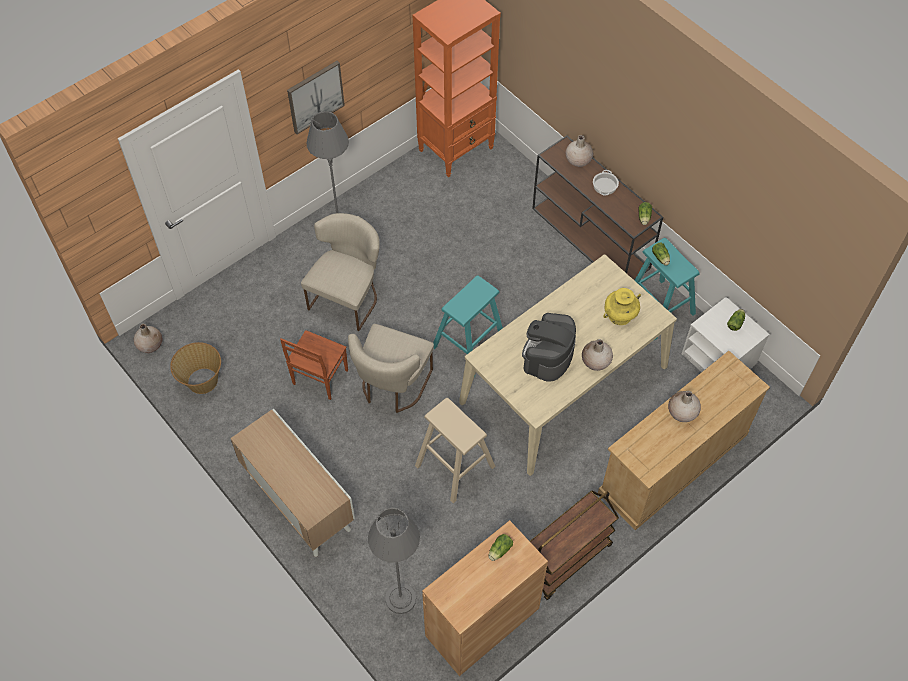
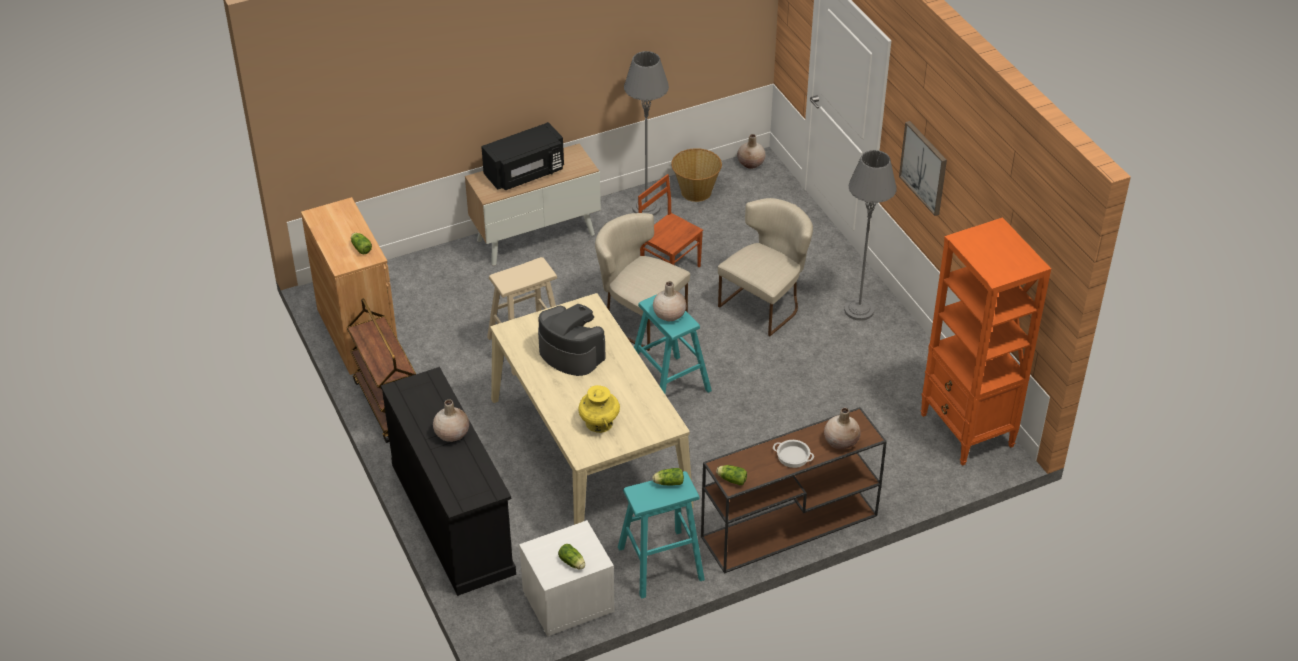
camera: 105 degrees right, 15 degrees down
beige chair [301,213,379,331] -> beige chair turned 90 degrees counterclockwise [718,198,813,336]
grey floor lamp [368,508,420,614] -> grey floor lamp moved to [624,51,669,216]
beige vase [582,339,613,371] -> beige vase moved to [653,281,686,322]
beige dresser [598,351,770,530] -> black dresser [381,367,516,596]
none -> black microwave [481,122,564,190]

